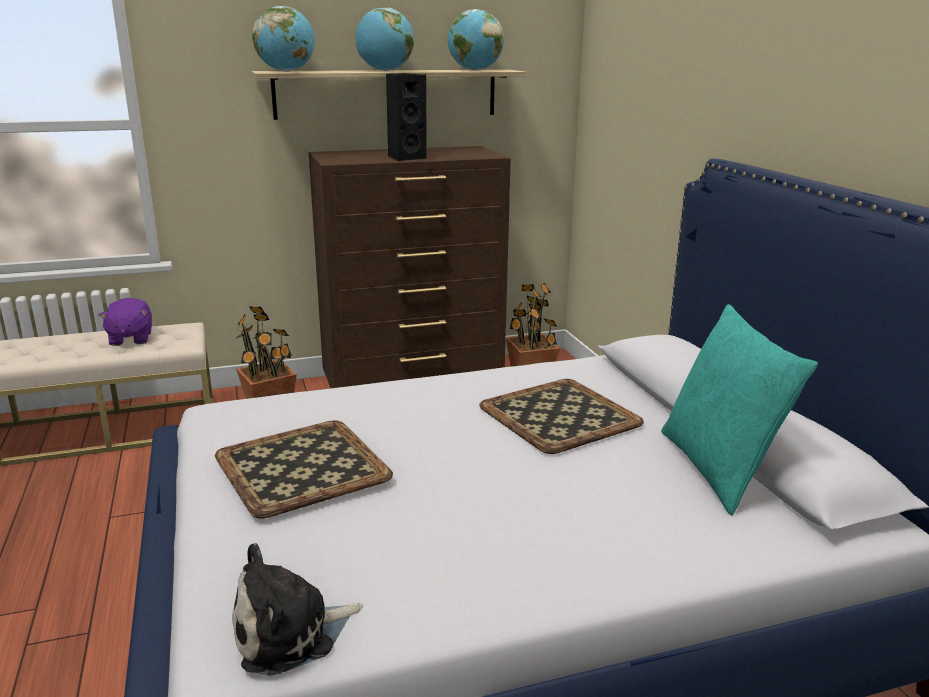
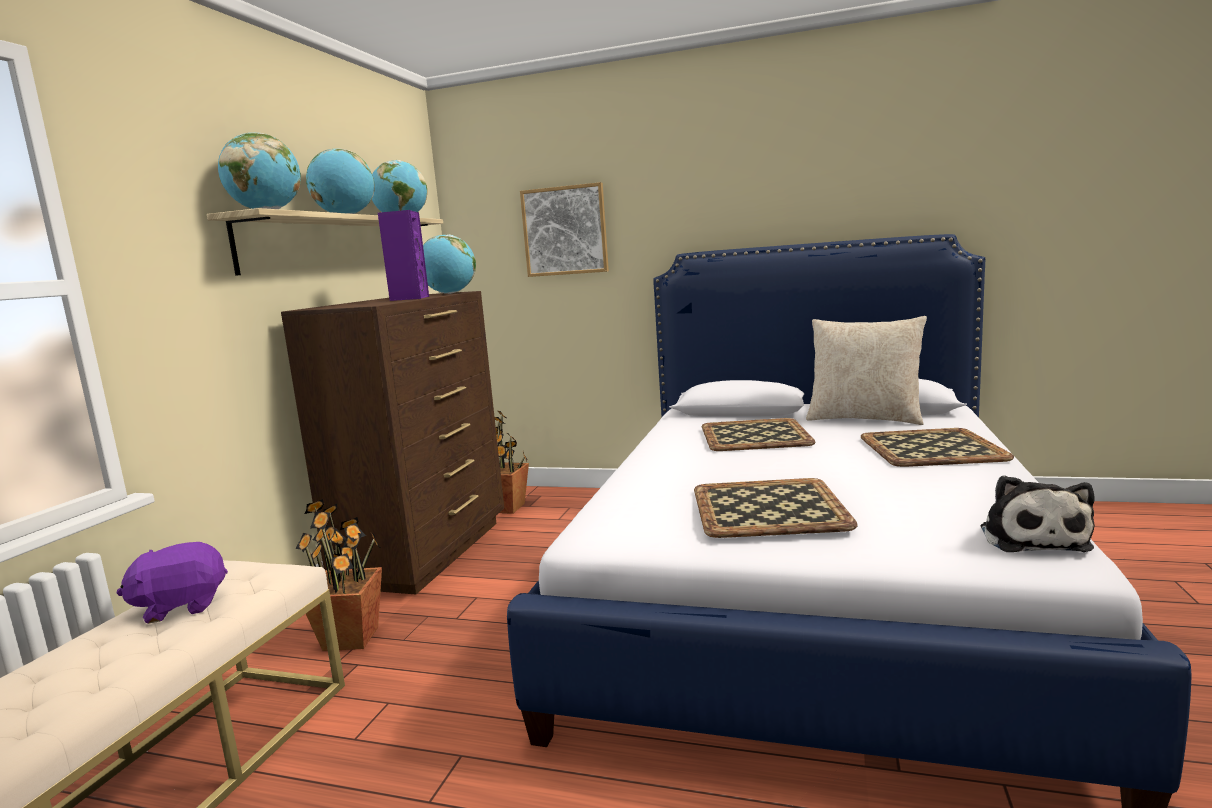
camera: 55 degrees left, 10 degrees down
purple plush toy [98,298,152,346] -> purple plush toy turned 135 degrees clockwise [116,542,228,624]
black speaker [386,73,427,161] -> purple speaker [378,210,429,301]
turquoise pillow [661,304,818,515] -> beige pillow [806,316,927,425]
none -> globe [423,234,476,294]
none -> picture [520,182,609,277]
none -> tray [861,428,1014,467]

